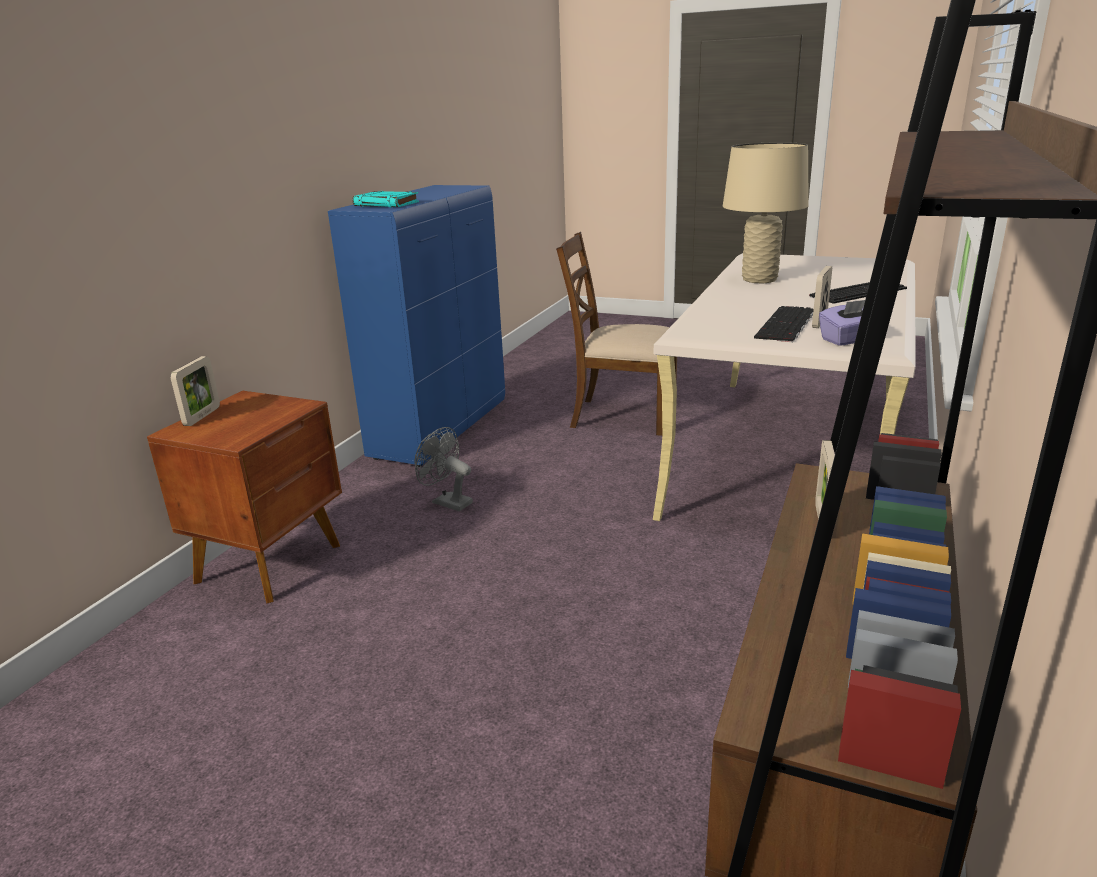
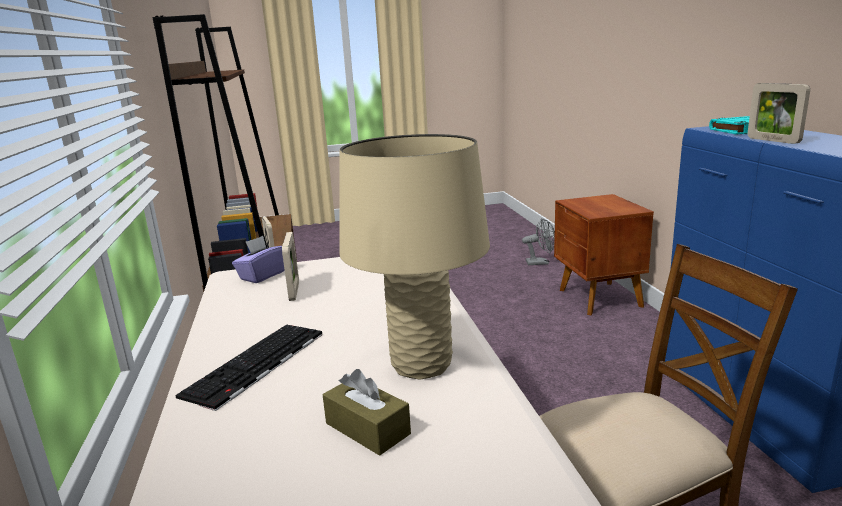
camera: 145 degrees right, 5 degrees down
picture frame [170,356,220,426] -> picture frame moved to [748,83,810,144]
grey fan [414,427,473,511] -> grey fan moved to [522,218,555,265]
keyboard [754,306,814,342] -> none
none -> brown tissue box [323,369,411,456]

